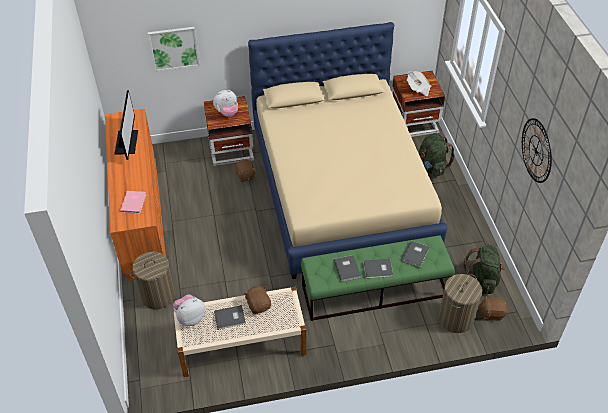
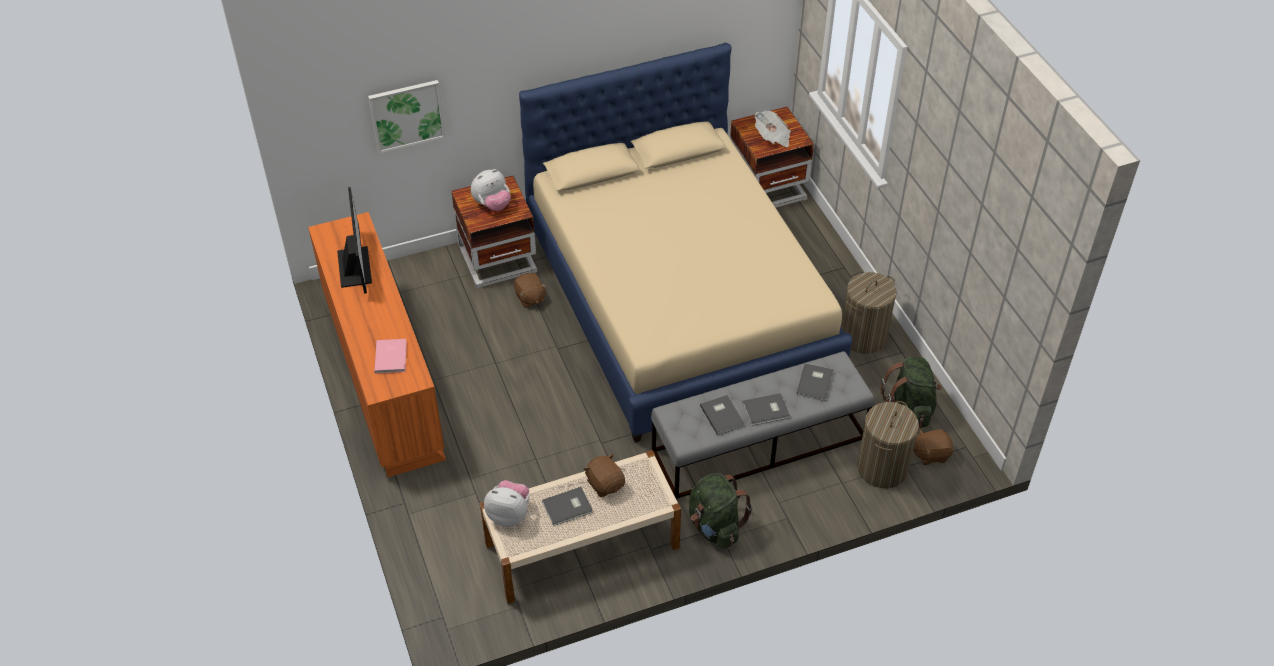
camera: 10 degrees left, 0 degrees up
laundry basket [129,251,175,309] -> laundry basket moved to [841,272,897,354]
plush toy [173,294,205,326] -> plush toy turned 60 degrees clockwise [484,480,529,527]
green bench [301,235,455,321] -> grey bench [651,351,874,499]
green backpack [419,133,455,177] -> green backpack moved to [689,473,753,549]
wall clock [522,118,552,183] -> none

